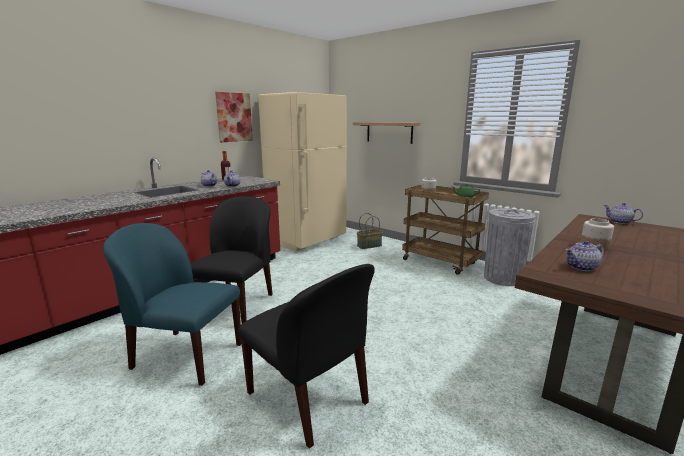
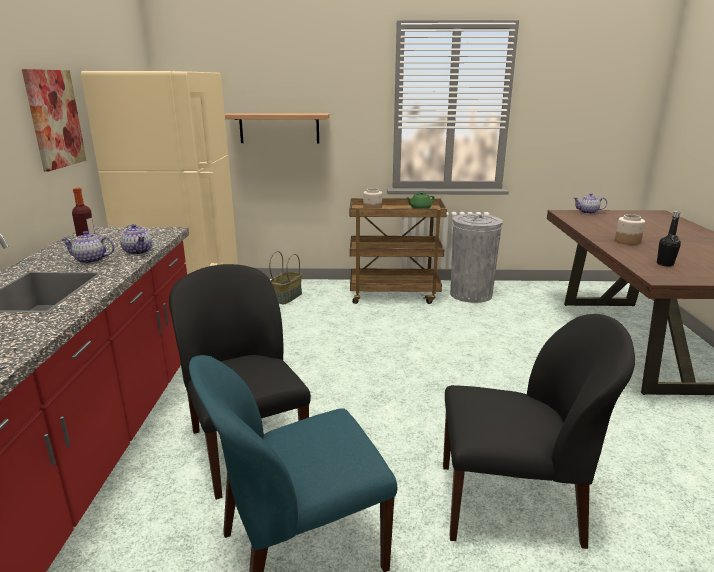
camera: 40 degrees left, 5 degrees up
teapot [565,240,605,271] -> black bottle [657,211,681,267]

